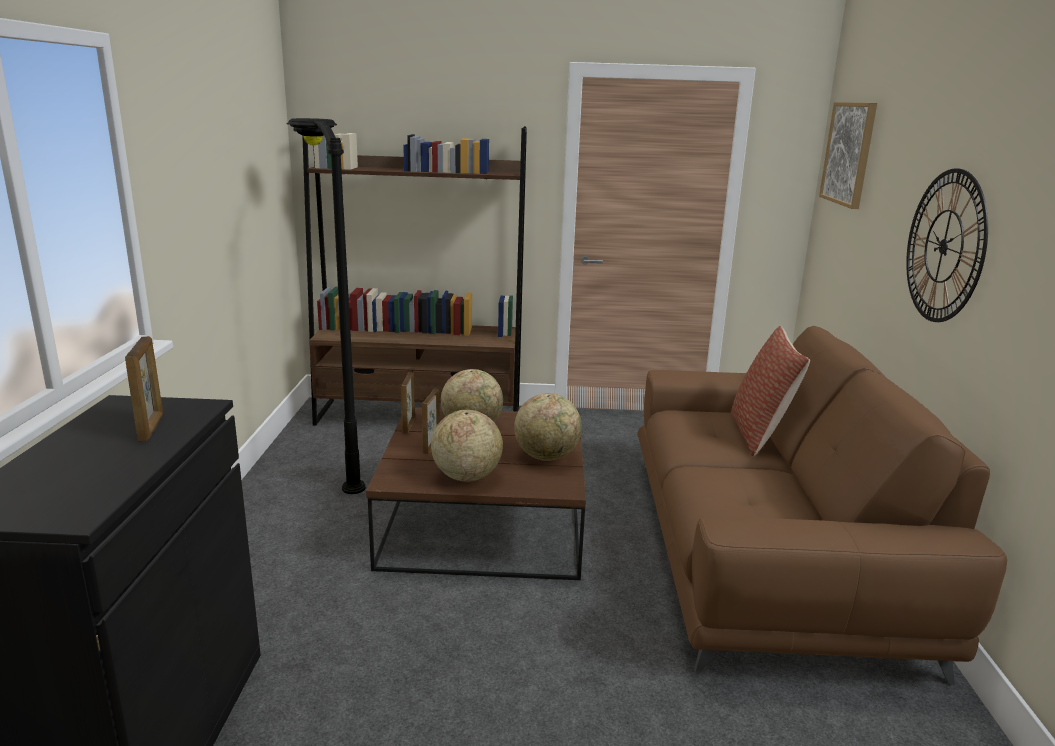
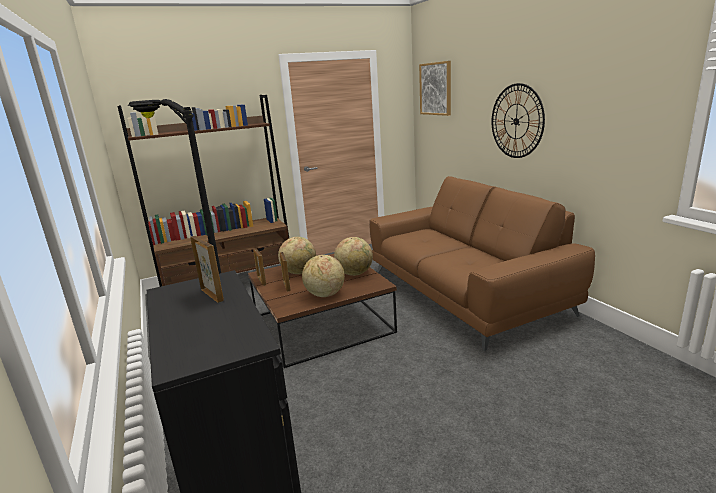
camera: 25 degrees left, 0 degrees up
pillow [731,326,810,456] -> none

